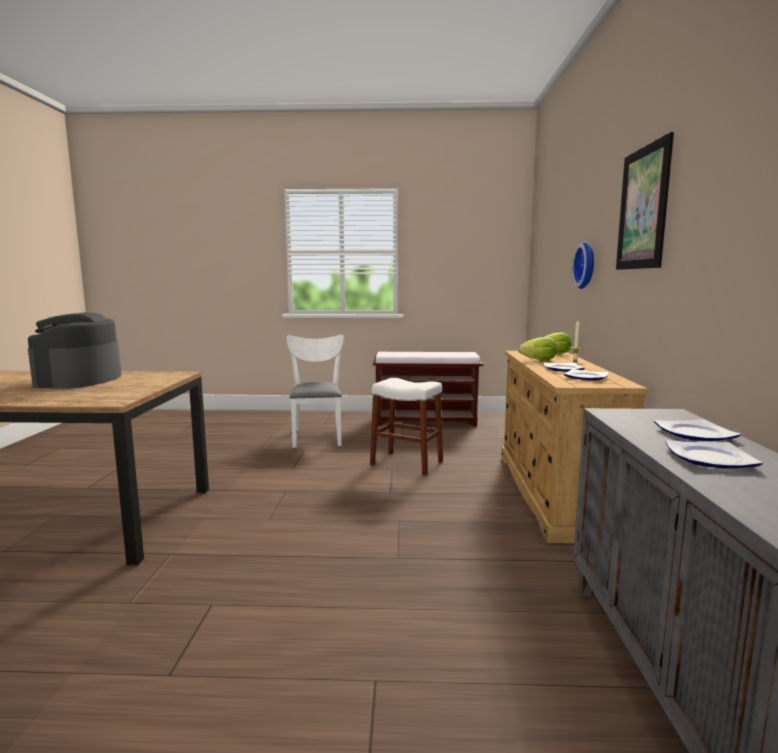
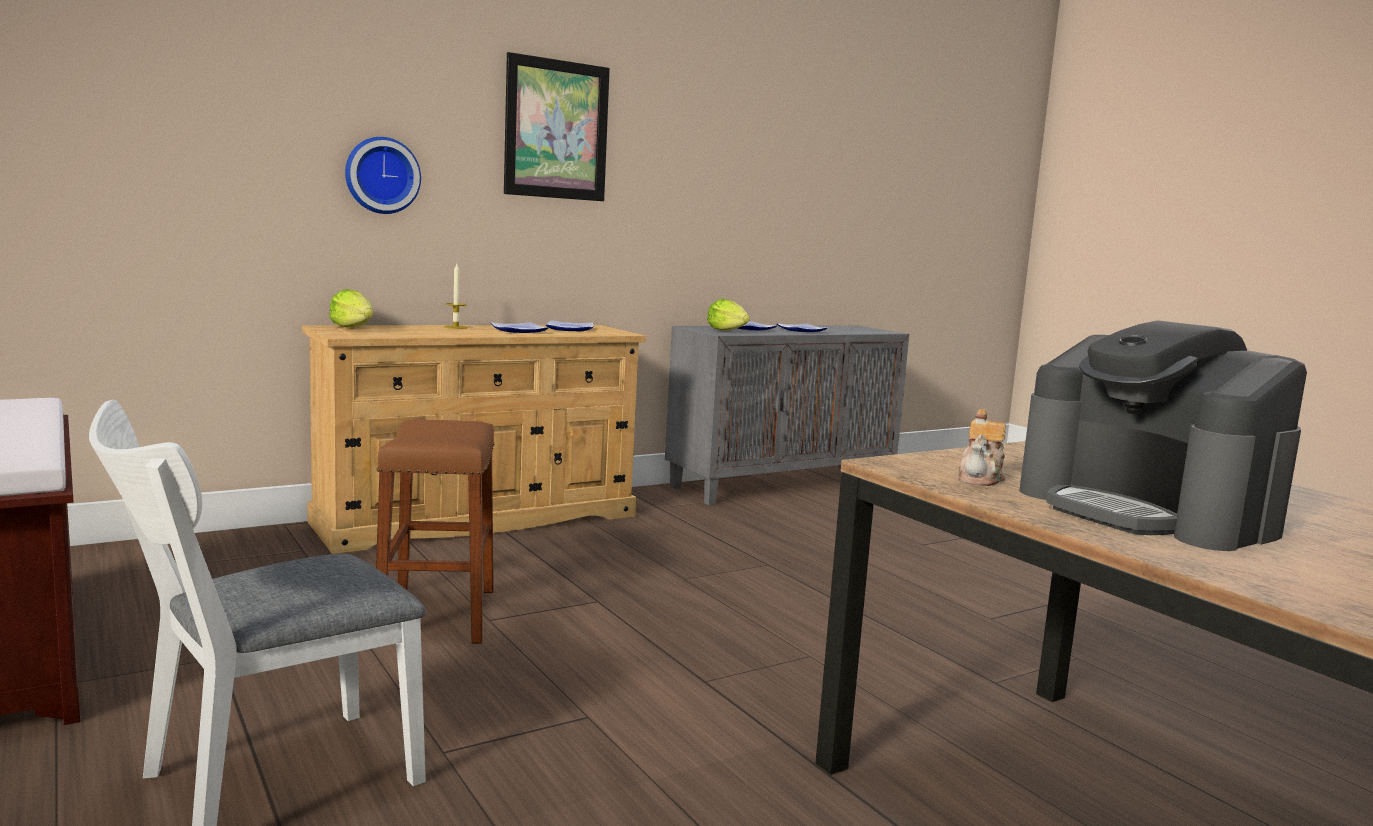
camera: 125 degrees left, 0 degrees up
coffee machine [28,312,122,388] -> coffee machine turned 90 degrees clockwise [1019,320,1307,551]
white stool [370,378,443,476] -> brown stool [376,419,495,644]
lettuce [518,337,557,360] -> lettuce moved to [707,299,750,330]
none -> teapot [958,409,1006,486]

